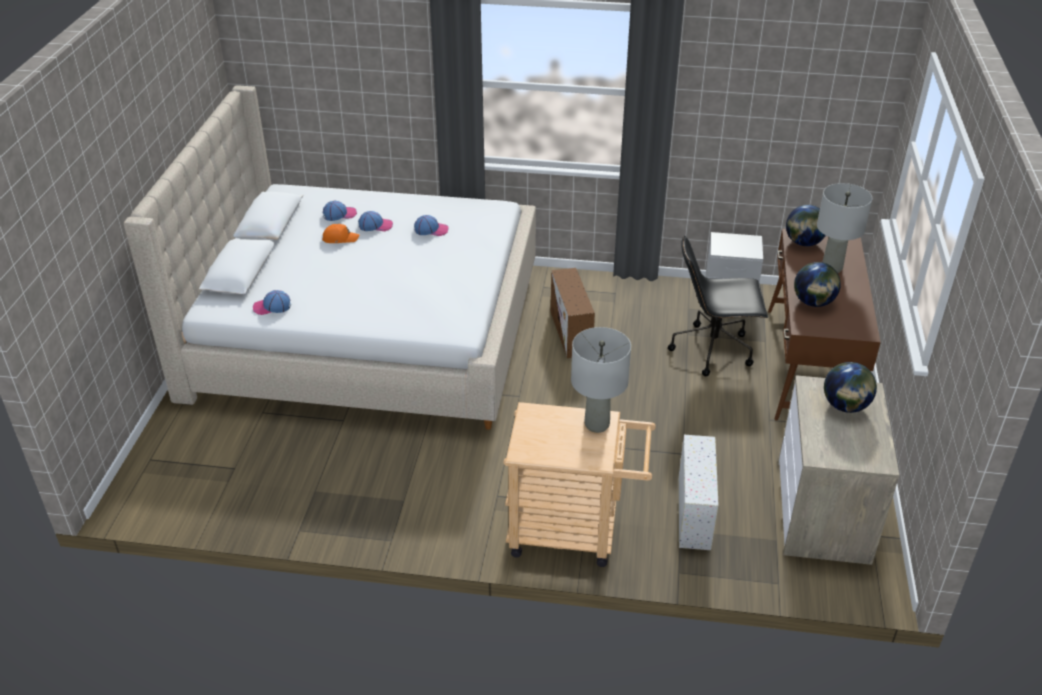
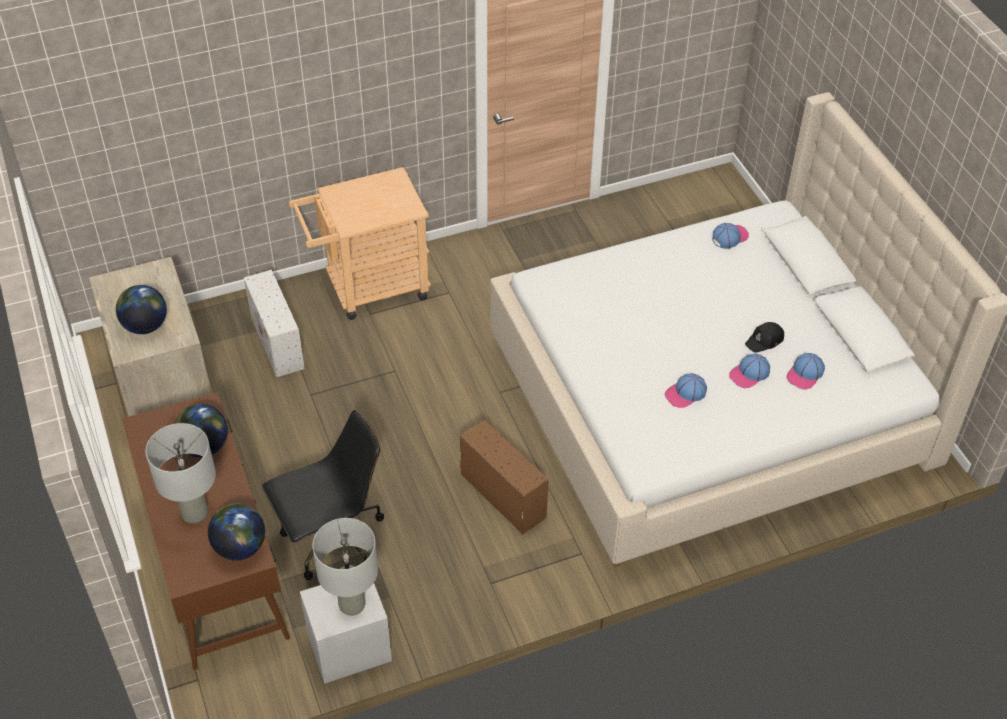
camera: 150 degrees right, 10 degrees up
orange cap [322,224,359,243] -> black cap [745,322,784,353]
grey table lamp [571,327,631,433] -> grey table lamp moved to [312,518,378,616]

